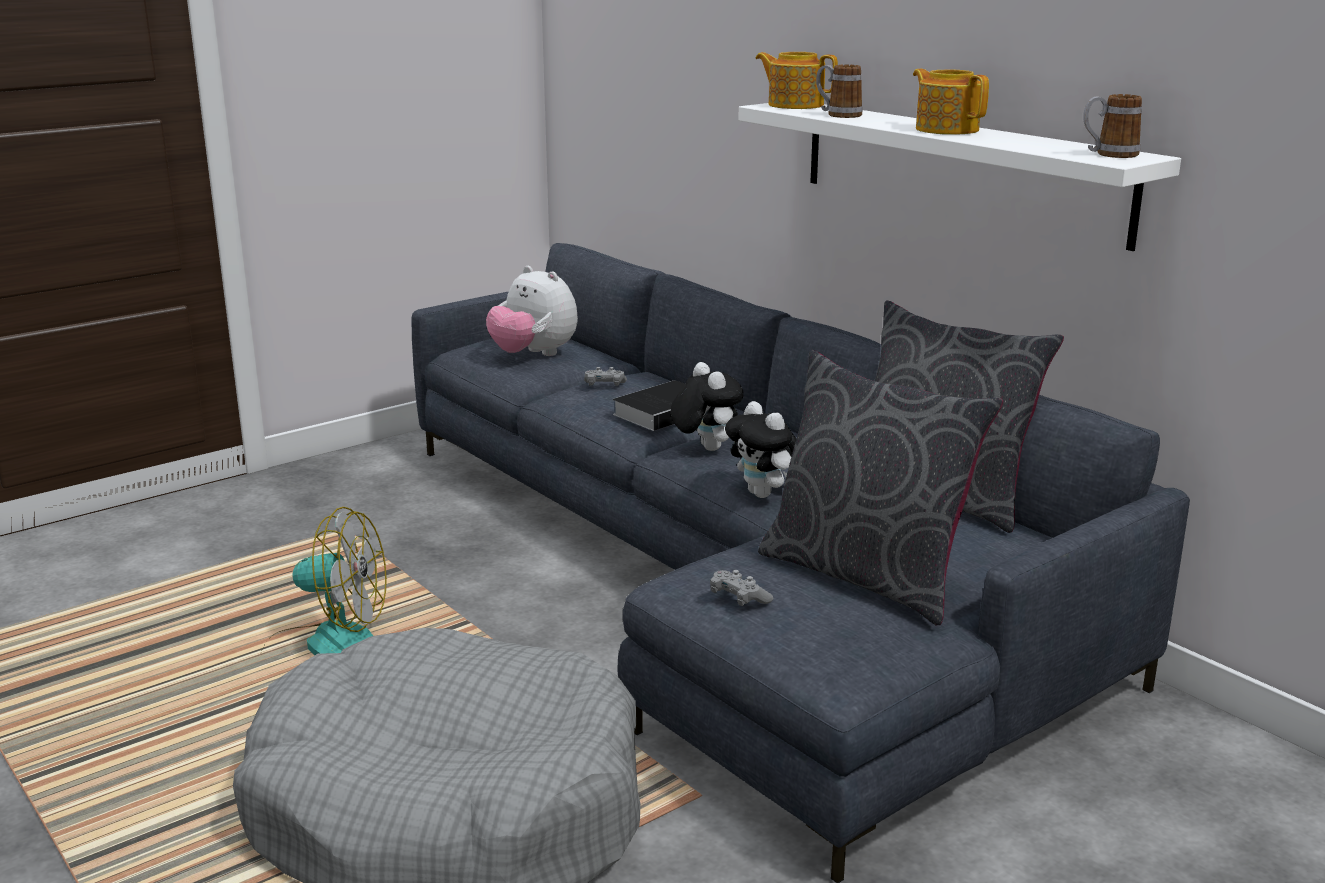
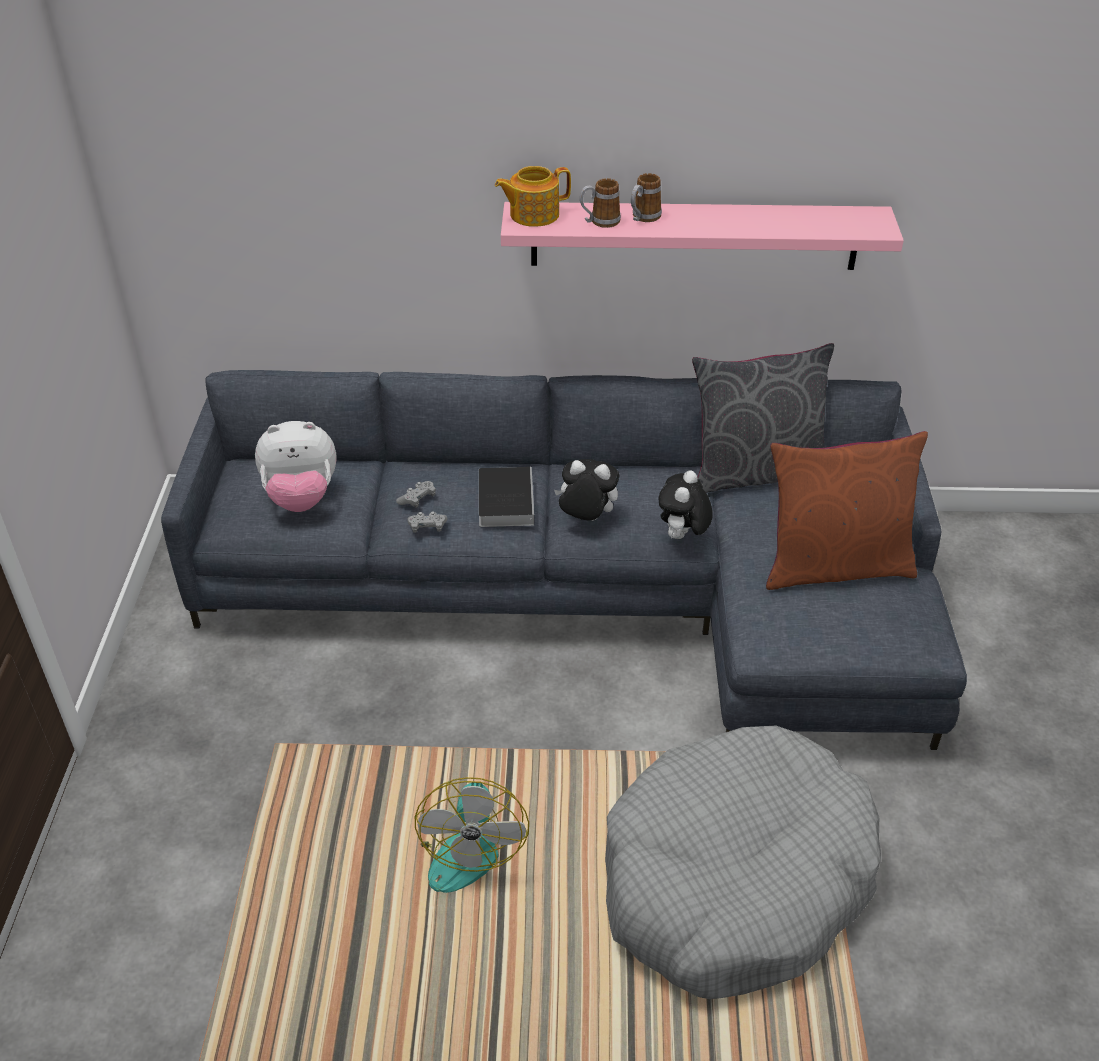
camera: 50 degrees left, 20 degrees up
fan [261,507,387,656] -> fan turned 135 degrees clockwise [415,777,529,893]
grey game controller [710,570,773,606] -> grey game controller moved to [407,511,448,533]
plush toy [725,401,797,498] -> plush toy turned 105 degrees clockwise [659,470,713,539]
white shelf [738,103,1181,251] -> pink shelf [501,202,904,270]
grey pillow [758,350,1003,625] -> brown pillow [766,431,928,590]
teapot [913,69,989,135] -> none
mug [1083,94,1142,158] -> mug moved to [631,173,662,222]

